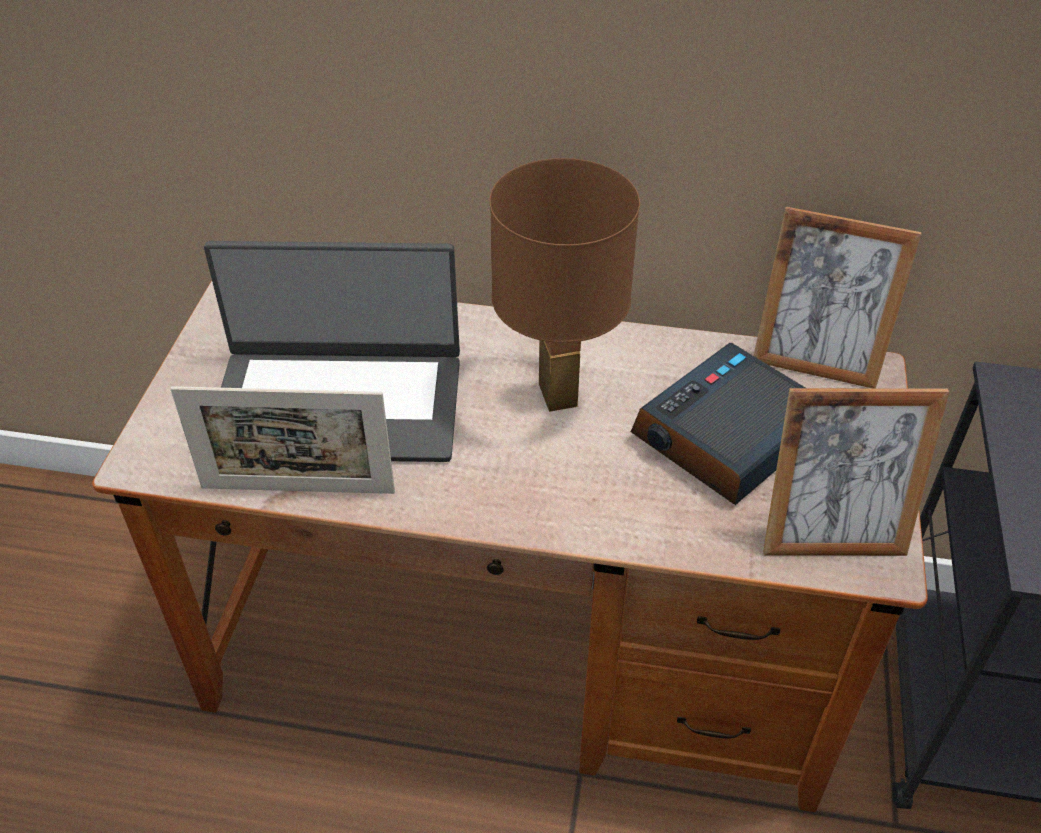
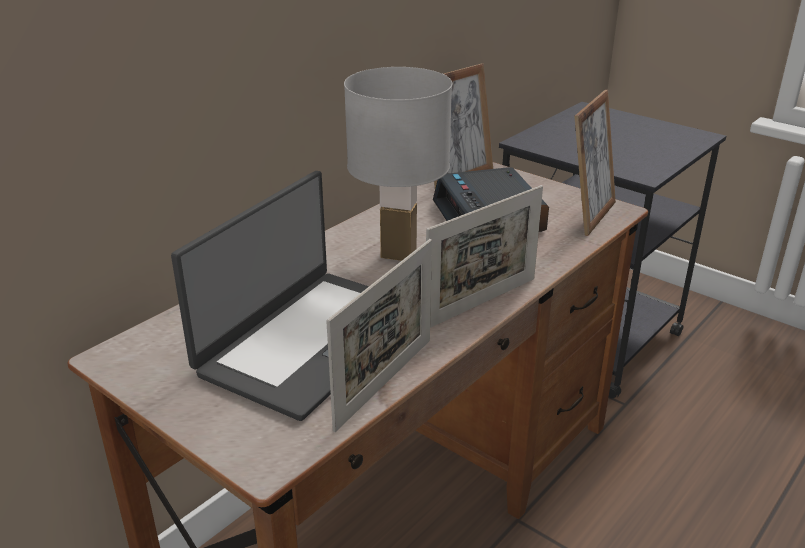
camera: 60 degrees left, 15 degrees down
brown table lamp [490,158,640,412] -> white table lamp [344,67,452,261]
none -> picture frame [426,185,543,328]

